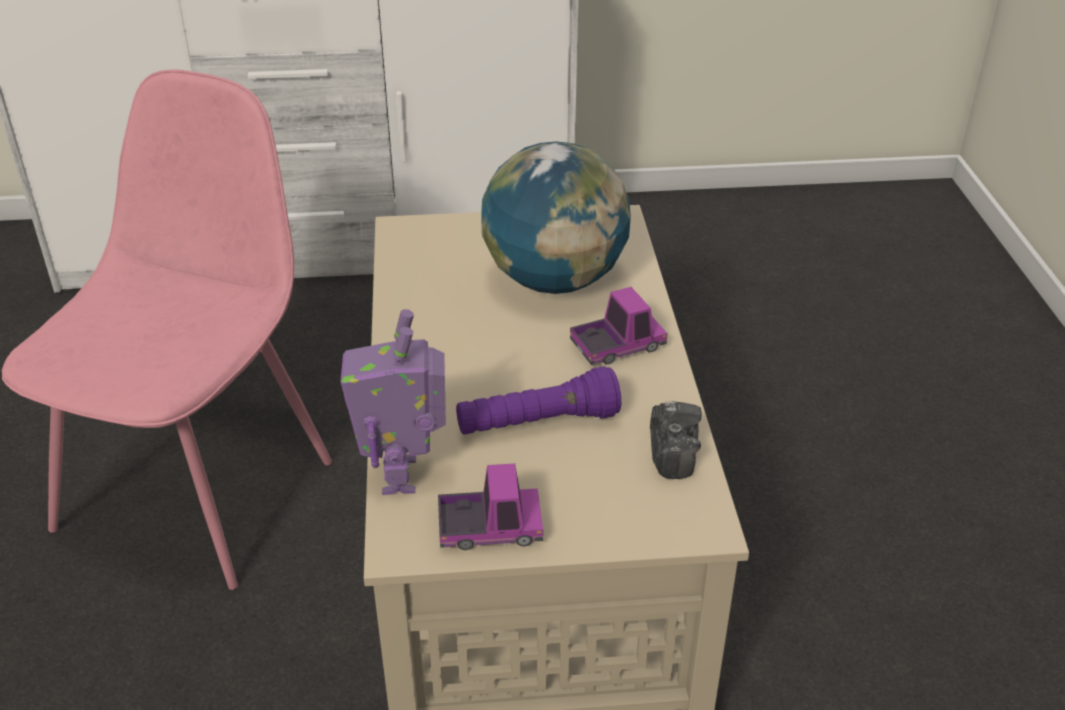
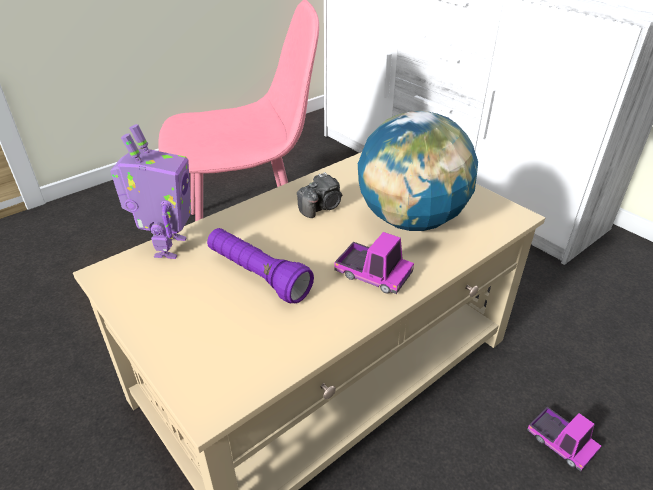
camera: 55 degrees right, 0 degrees up
toy robot [340,309,446,495] -> toy robot turned 135 degrees clockwise [110,124,191,259]
toy truck [438,463,543,550] -> toy truck moved to [527,407,601,472]
camera [650,401,702,479] -> camera moved to [297,172,342,218]

